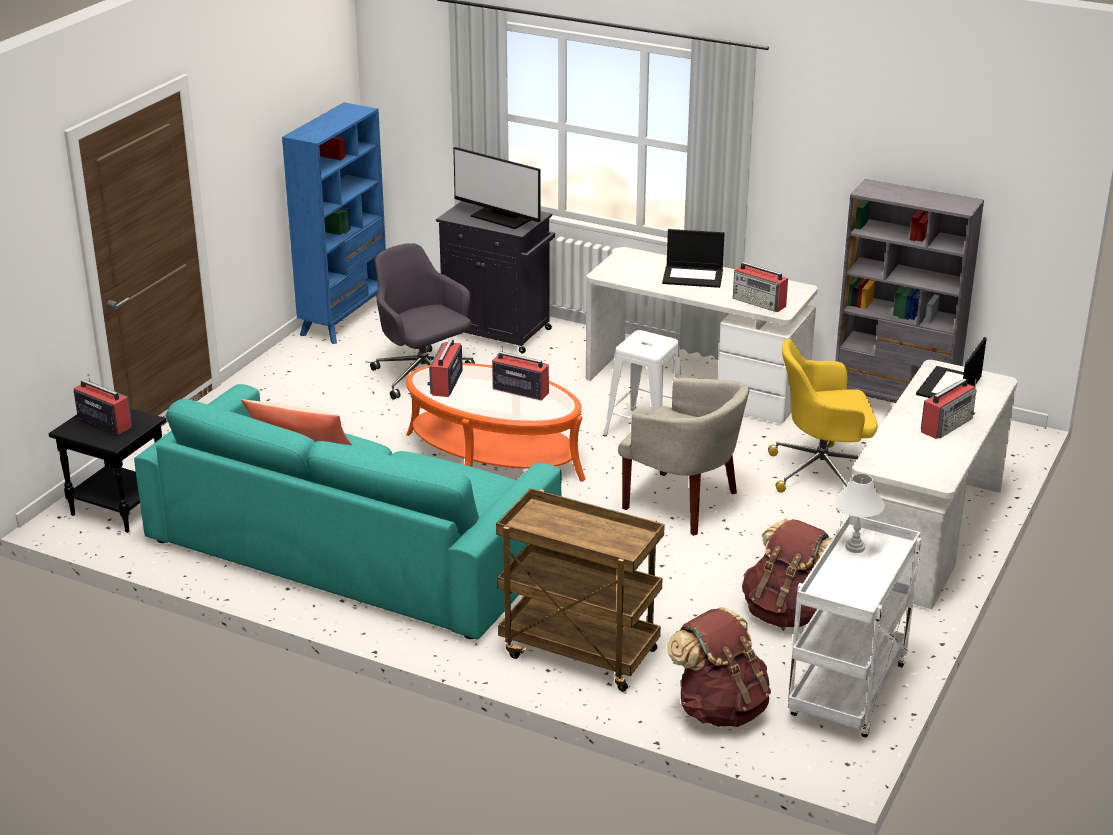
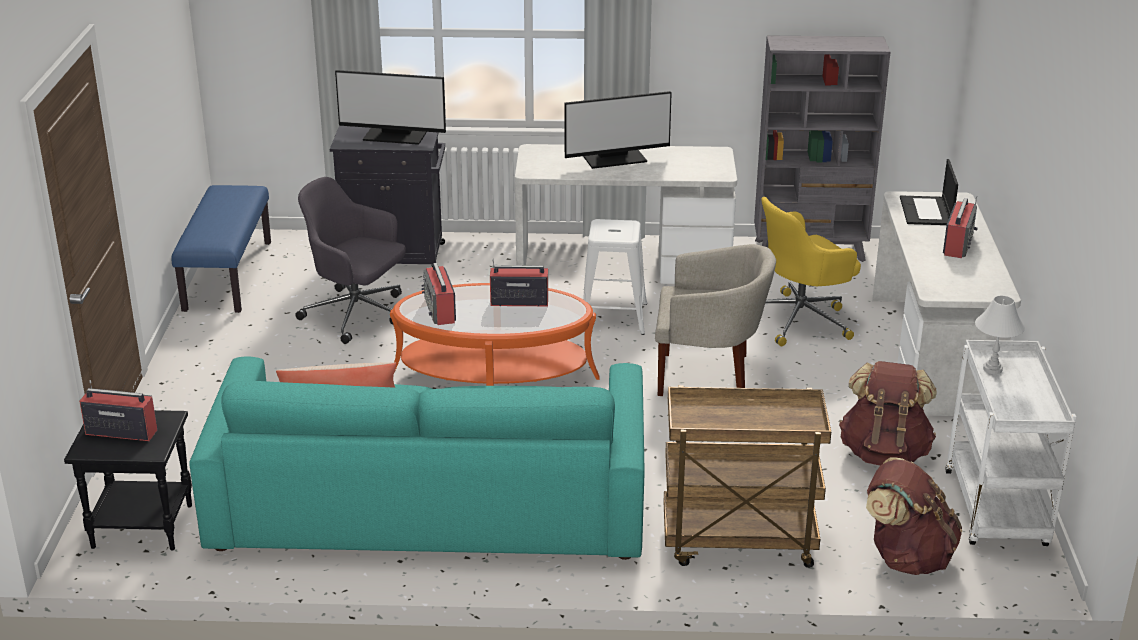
camera: 25 degrees left, 0 degrees up
blue bookcase [282,103,386,344] -> blue bench [171,185,271,313]
laptop [662,229,725,288] -> monitor [564,91,672,169]
radio [733,262,788,312] -> none

